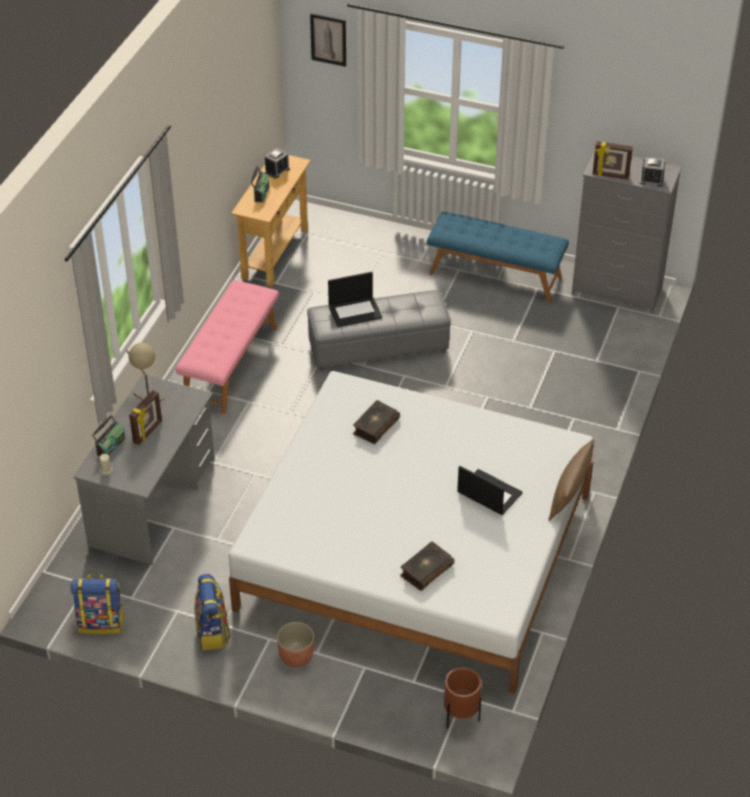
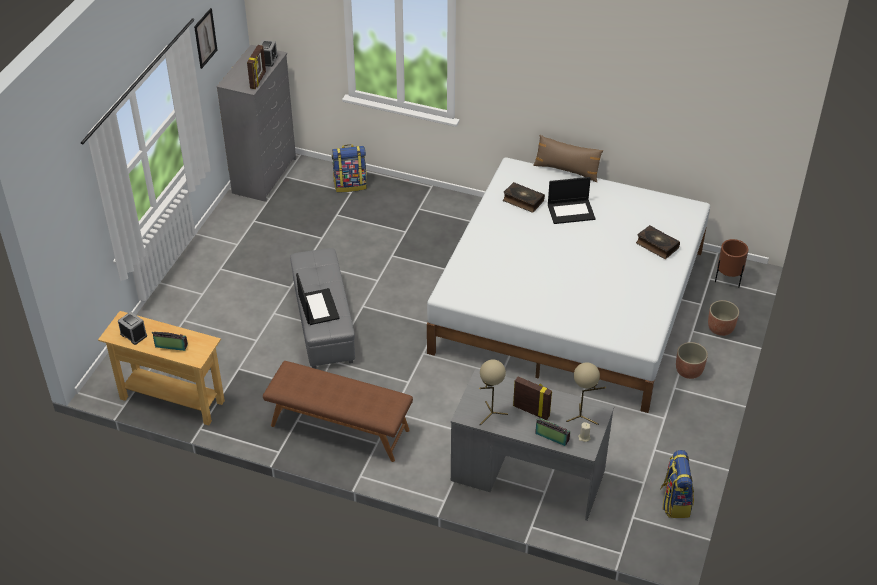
camera: 90 degrees left, 0 degrees up
pink bench [175,280,279,414] -> brown bench [263,361,413,462]
backpack [194,574,230,650] -> backpack moved to [332,144,367,192]
picture [310,13,346,67] -> picture moved to [194,8,217,69]
book [353,400,400,444] -> book moved to [503,182,545,213]
blue bench [427,212,569,303] -> none
laptop [457,466,523,515] -> laptop turned 135 degrees counterclockwise [548,177,595,224]
none -> beige table lamp [566,362,606,425]
none -> planter [708,300,739,336]

